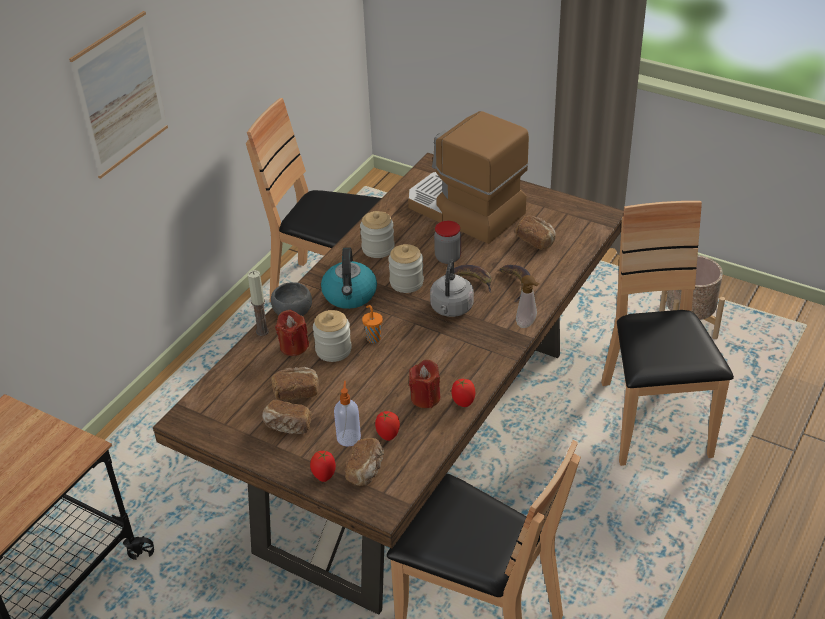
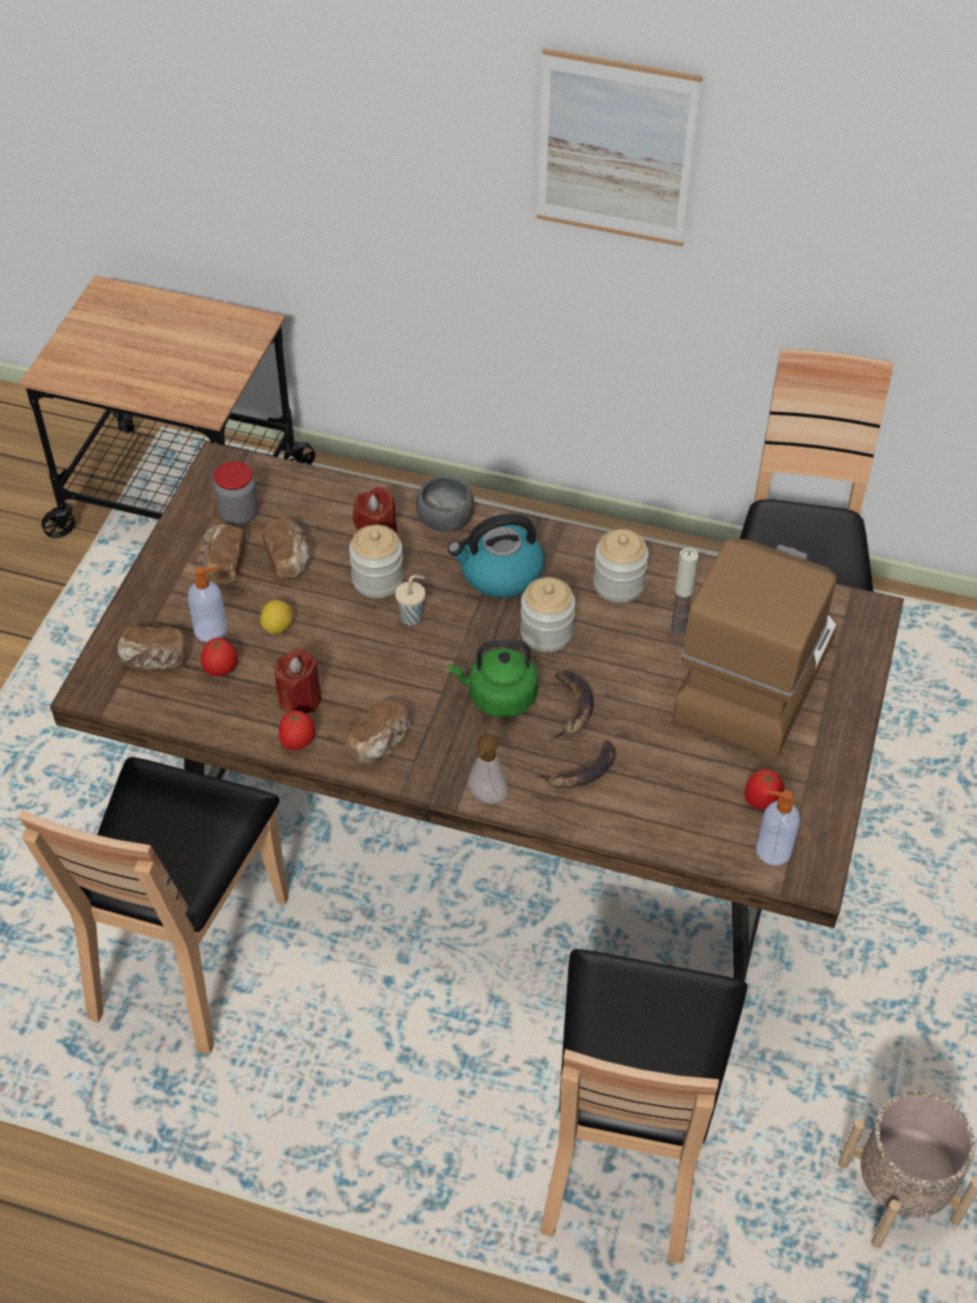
camera: 75 degrees right, 10 degrees up
candle [248,270,269,336] -> candle moved to [669,547,699,637]
tomato [310,451,336,482] -> tomato moved to [745,769,784,810]
orange cup [362,305,383,343] -> beige cup [395,575,425,626]
grey kettle [430,259,474,317] -> green kettle [449,639,538,718]
jar [434,221,461,264] -> jar moved to [214,461,258,525]
bread [515,216,556,249] -> bread moved to [346,700,411,765]
brown chair [601,201,734,466] -> brown chair turned 120 degrees clockwise [540,949,747,1263]
none -> lemon [260,600,293,635]
none -> soap dispenser [756,790,800,865]

